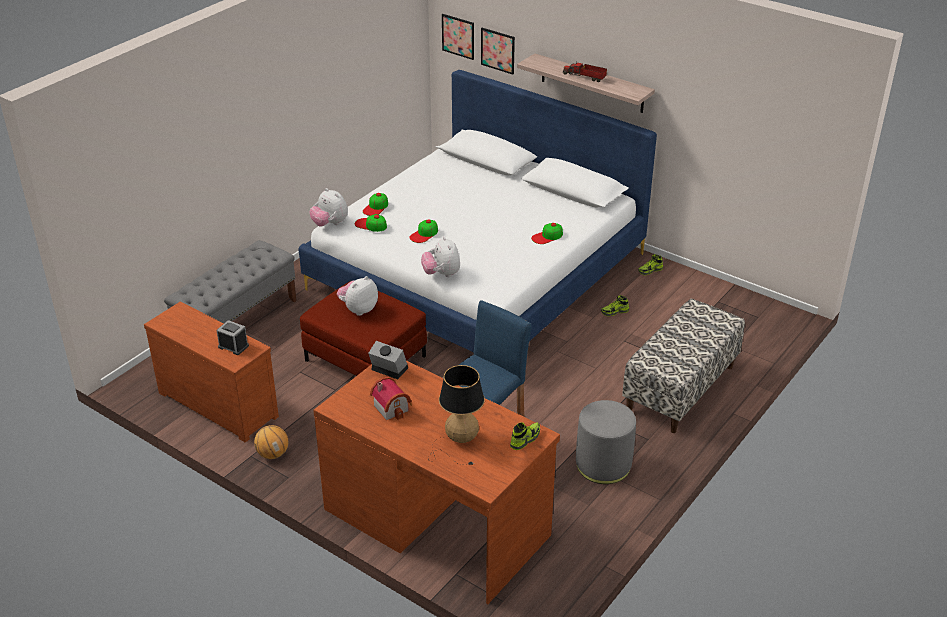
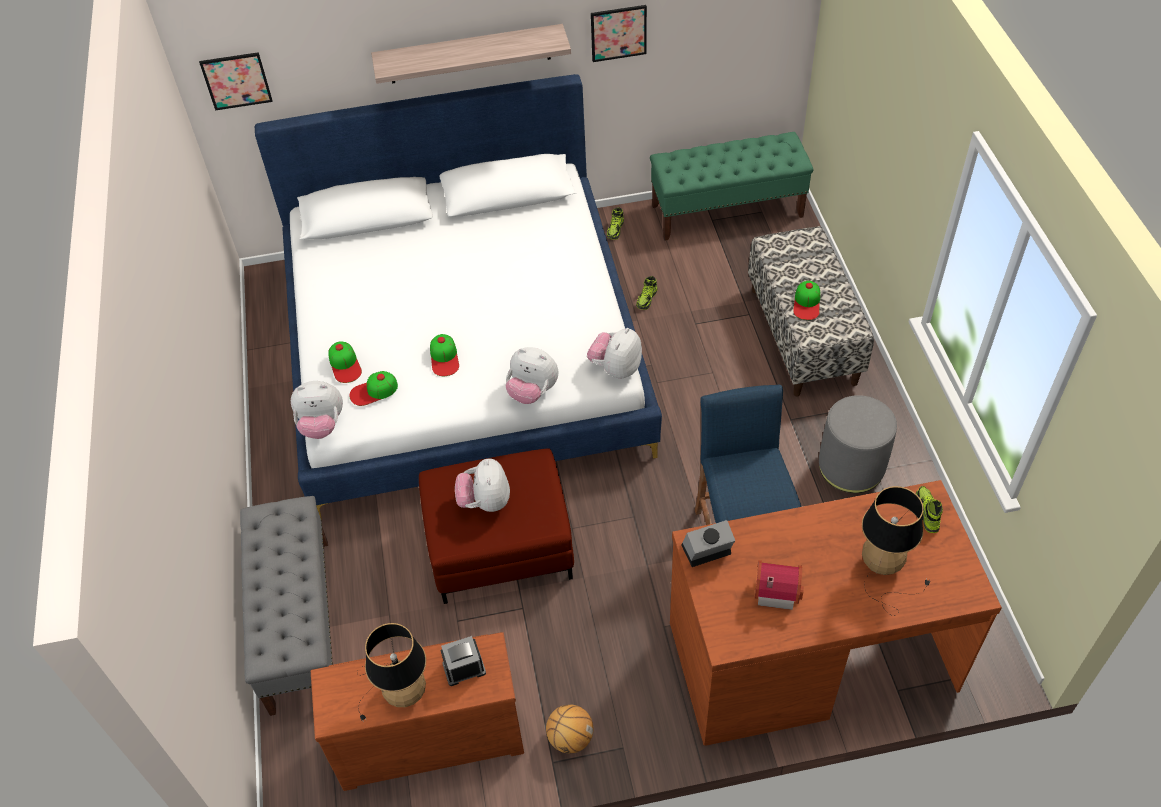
camera: 45 degrees left, 15 degrees up
picture [481,28,515,75] -> picture moved to [591,5,647,62]
cap [531,223,563,244] -> cap moved to [793,281,820,320]
toy truck [563,60,607,82] -> none
none -> table lamp [357,623,426,722]
none -> plush toy [587,328,642,378]
none -> green bench [650,132,813,241]

